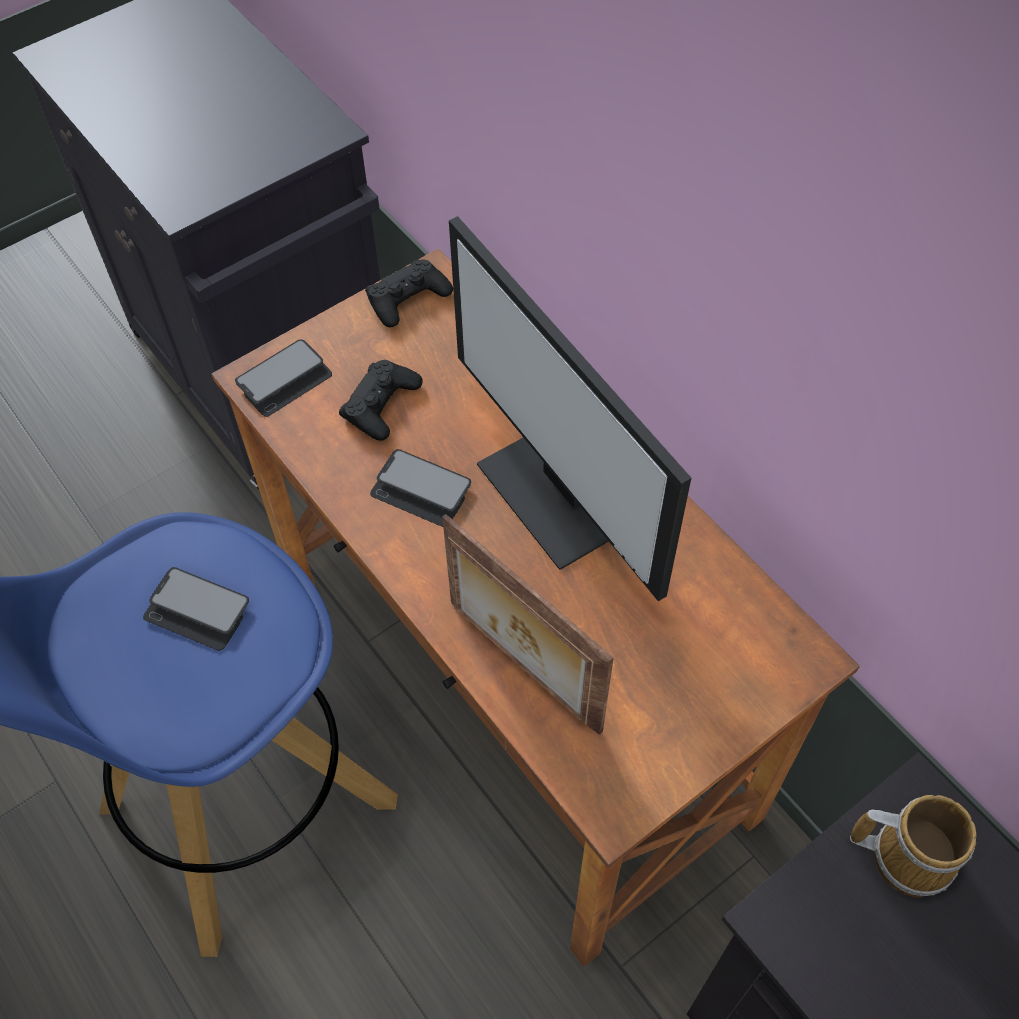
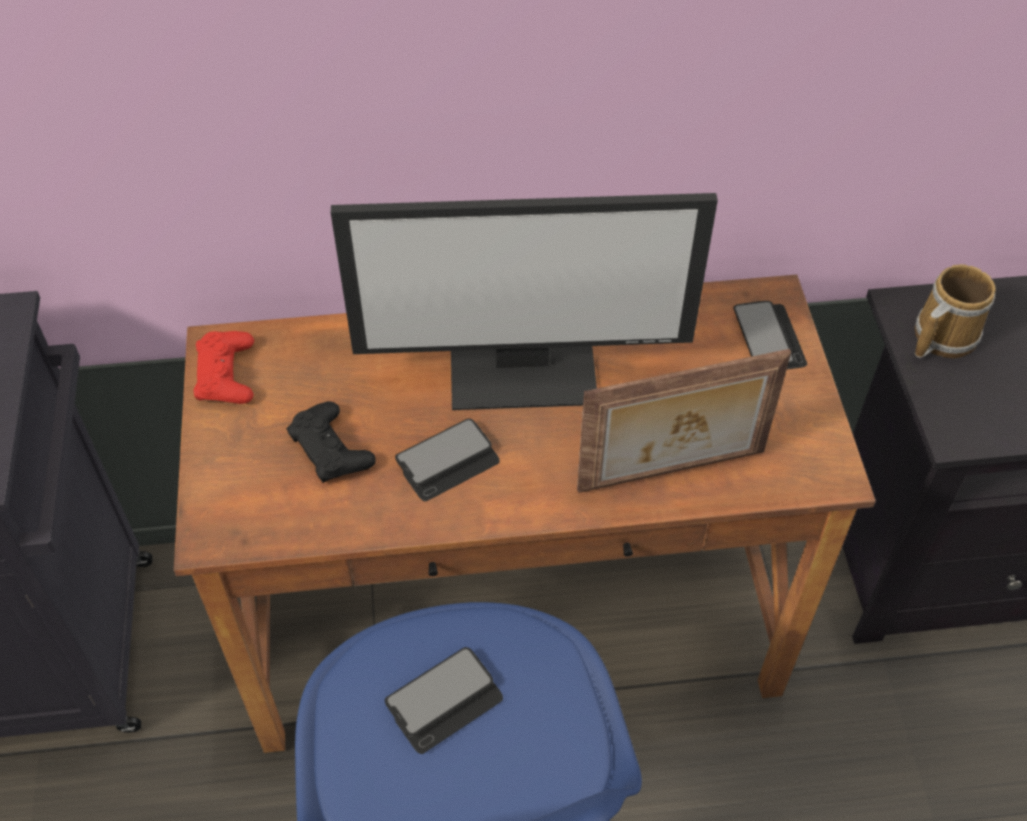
camera: 60 degrees left, 5 degrees down
phone [235,339,332,417] -> phone moved to [733,301,807,369]
black game controller [365,259,453,328] -> red game controller [193,331,254,404]

